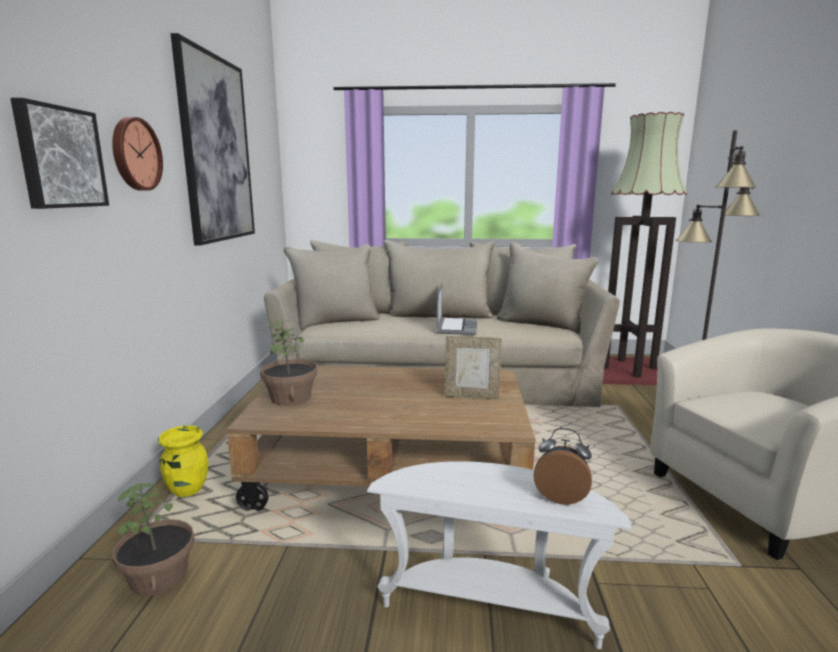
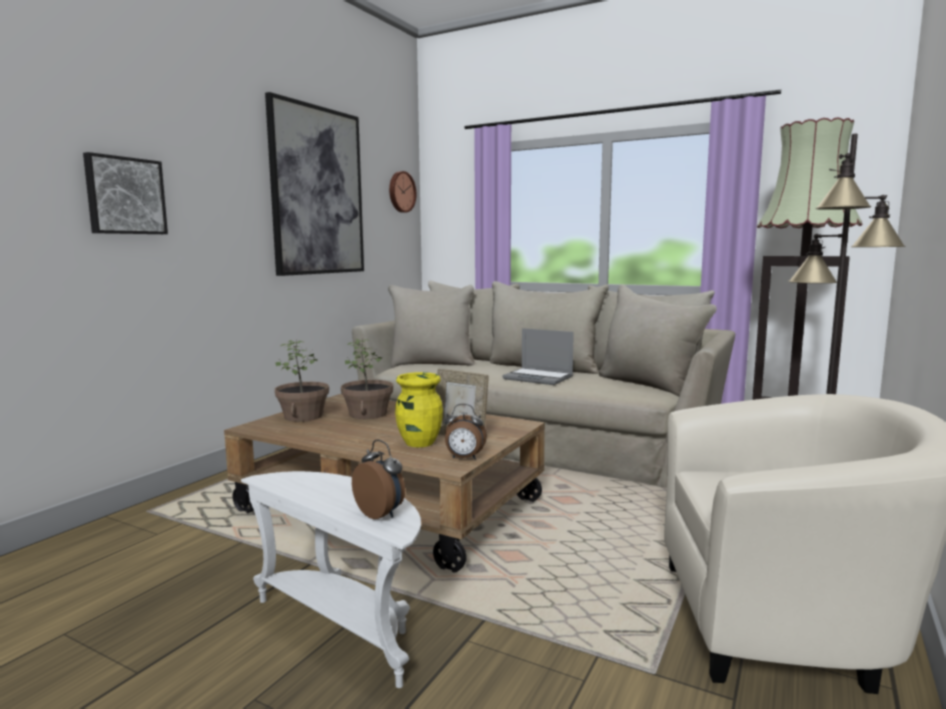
camera: 25 degrees right, 5 degrees down
wall clock [112,117,163,191] -> wall clock moved to [389,171,417,213]
potted plant [112,483,195,596] -> potted plant moved to [341,339,393,419]
yellow vase [158,425,208,497] -> yellow vase moved to [395,372,443,447]
laptop [437,283,477,335] -> laptop turned 90 degrees clockwise [502,328,574,385]
none -> alarm clock [445,404,487,460]

